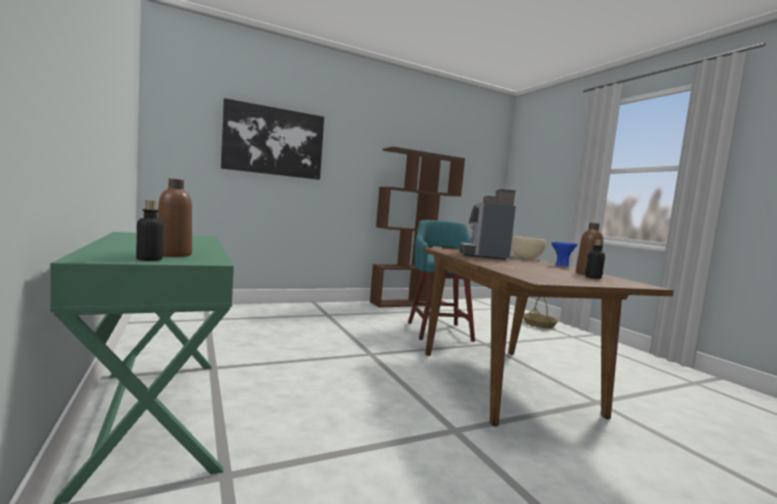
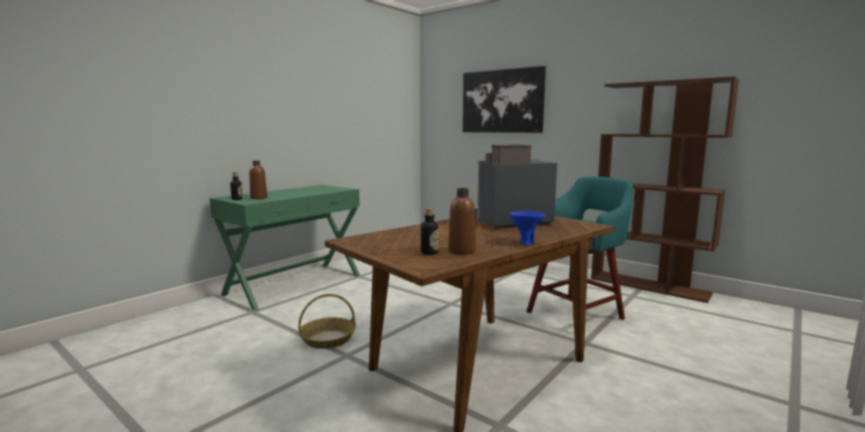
camera: 65 degrees right, 5 degrees up
beige bowl [511,236,546,259] -> none
basket [523,297,559,328] -> basket moved to [298,294,356,349]

